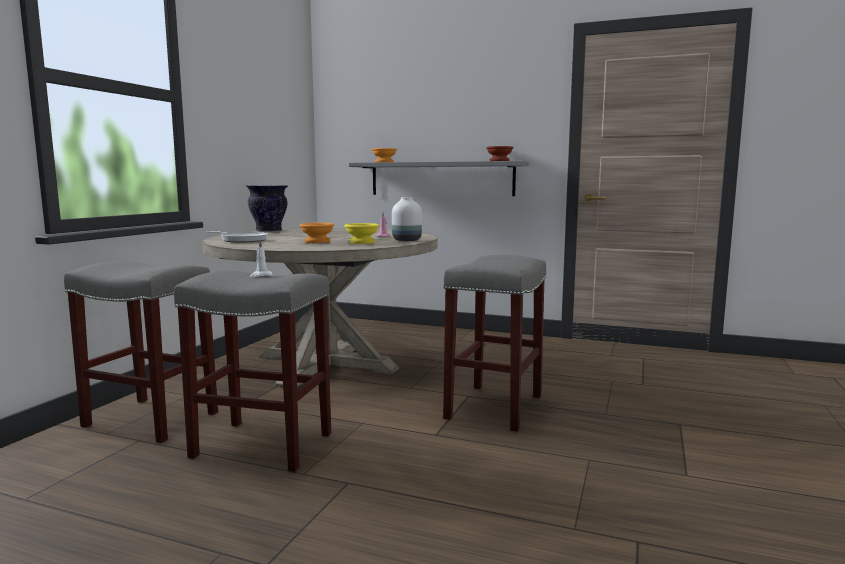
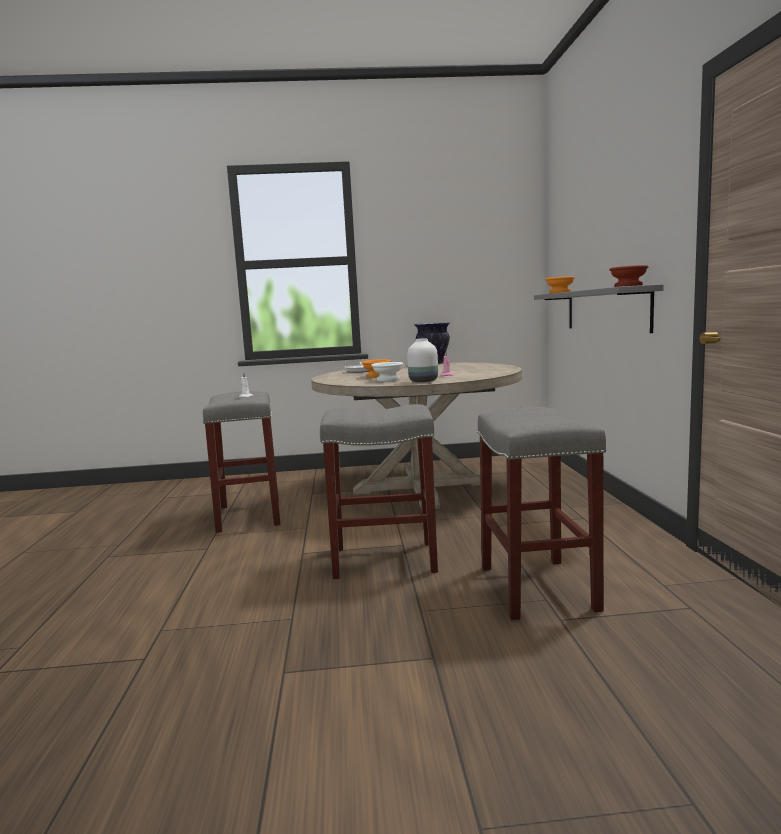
camera: 65 degrees right, 0 degrees up
grey stool [64,261,218,443] -> grey stool moved to [477,407,606,620]
yellow bowl [344,223,379,244] -> white bowl [371,362,403,382]

